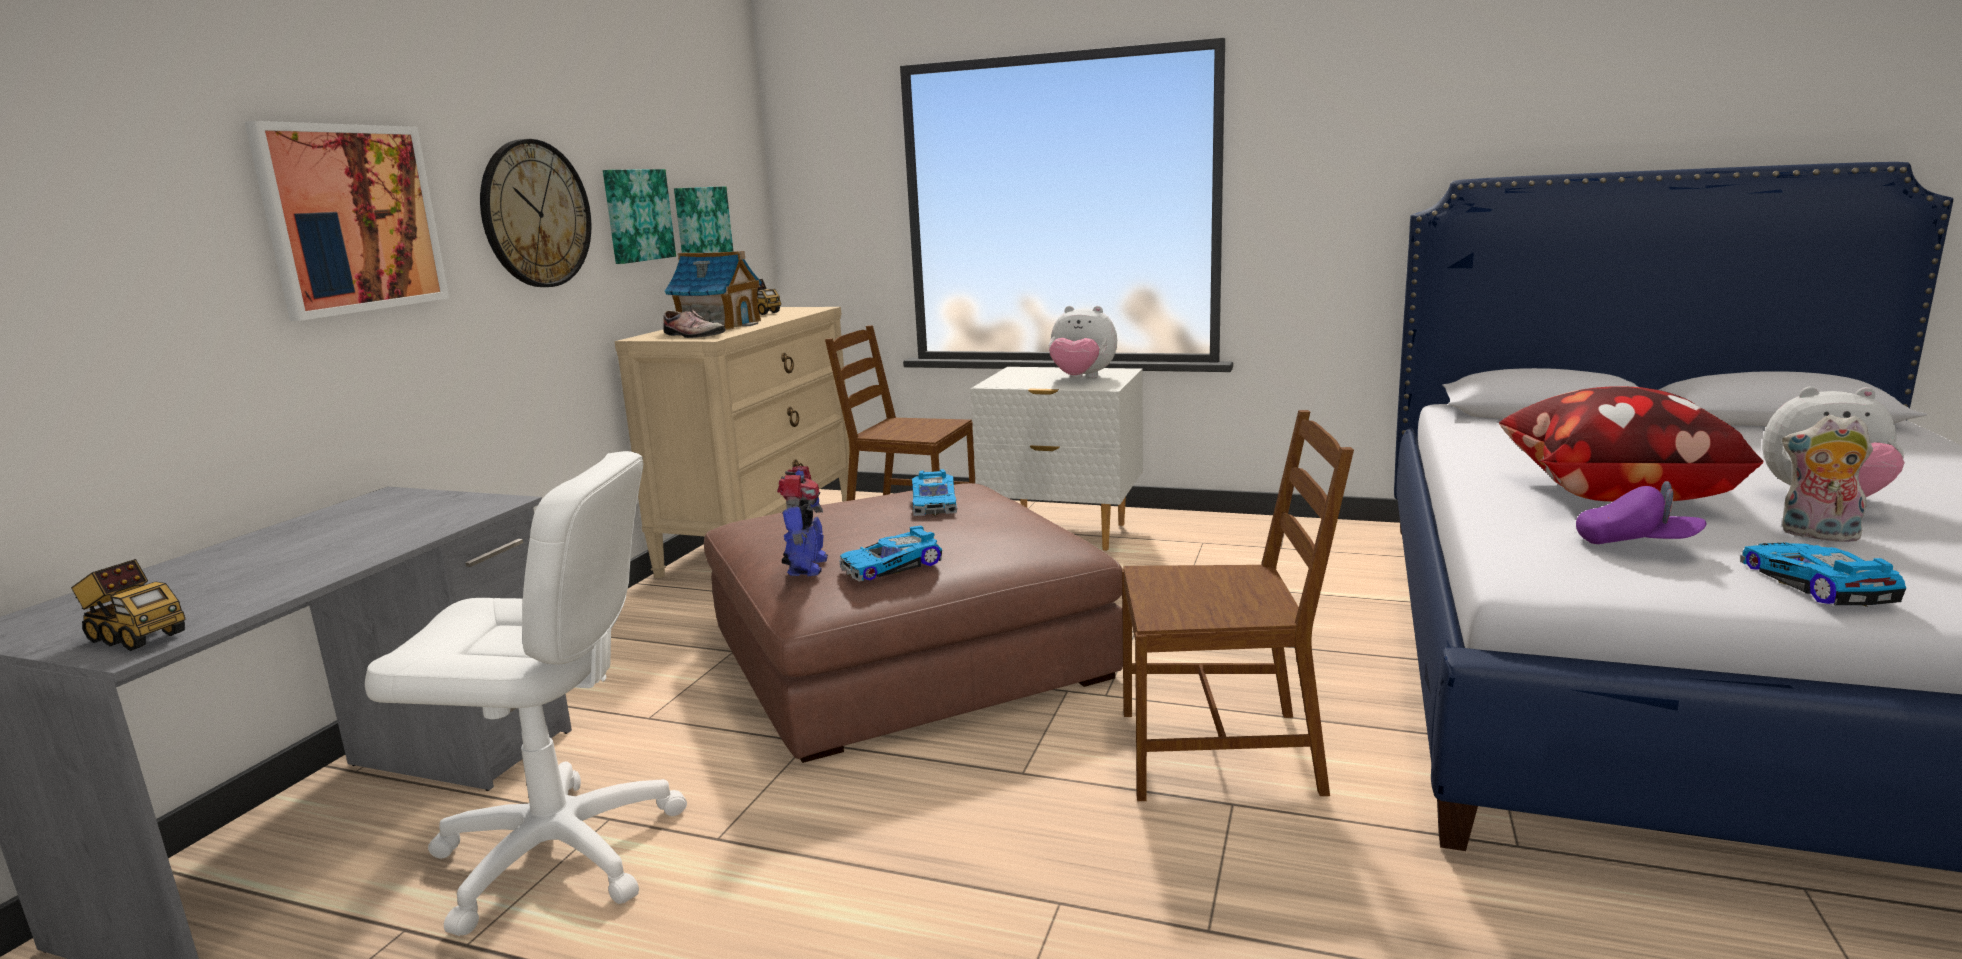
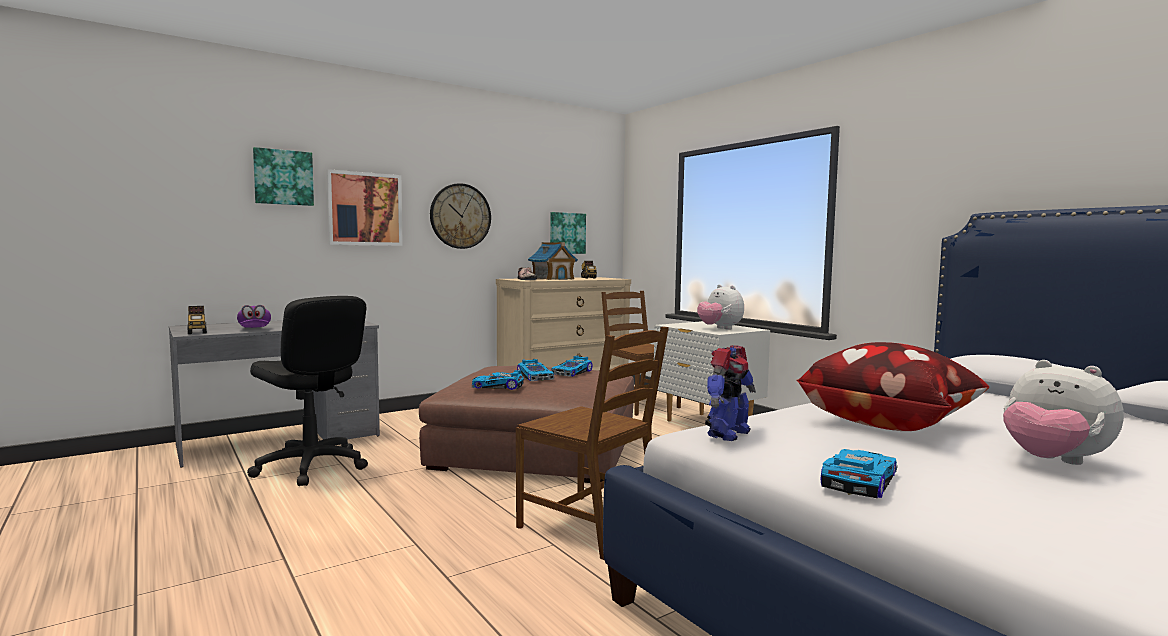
camera: 35 degrees right, 10 degrees down
white office chair [365,451,687,936] -> black office chair [247,296,368,486]
picture [603,169,676,264] -> picture moved to [253,147,314,206]
toy robot [777,466,828,577] -> toy robot moved to [705,345,756,441]
purple cap [1576,481,1706,544] -> purple cap moved to [237,305,271,328]
plush toy [1782,415,1873,542] -> none
none -> toy car [517,359,555,381]

